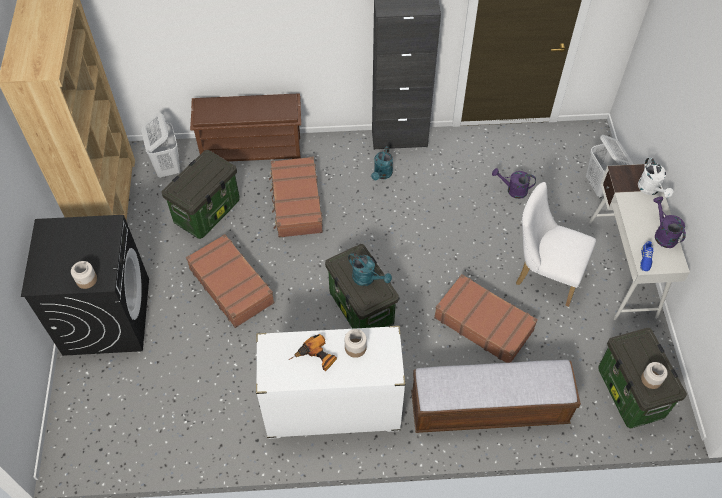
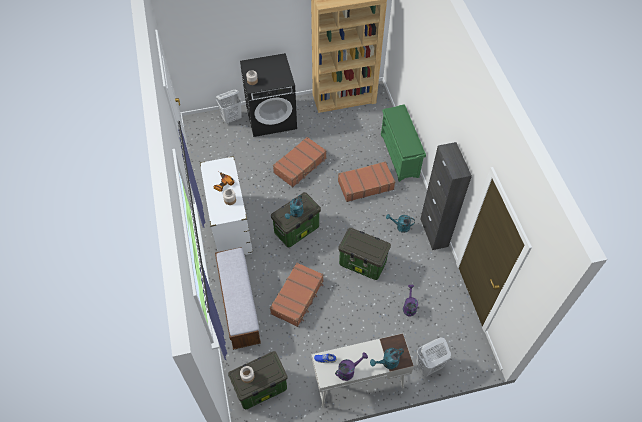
camera: 80 degrees right, 0 degrees up
white laundry basket [141,113,180,178] -> white laundry basket moved to [216,90,242,124]
storage box [161,150,240,239] -> storage box moved to [338,228,391,280]
brown shoe rack [190,94,301,162] -> green shoe rack [381,104,426,182]
white chair [516,182,596,307] -> none
white watering can [638,157,674,198] -> turquoise watering can [370,348,404,369]

